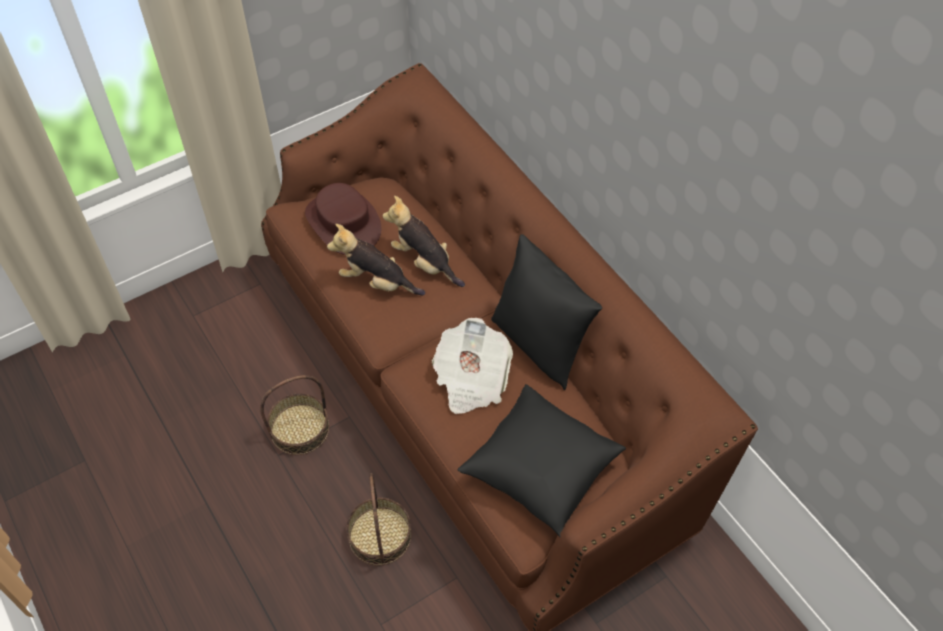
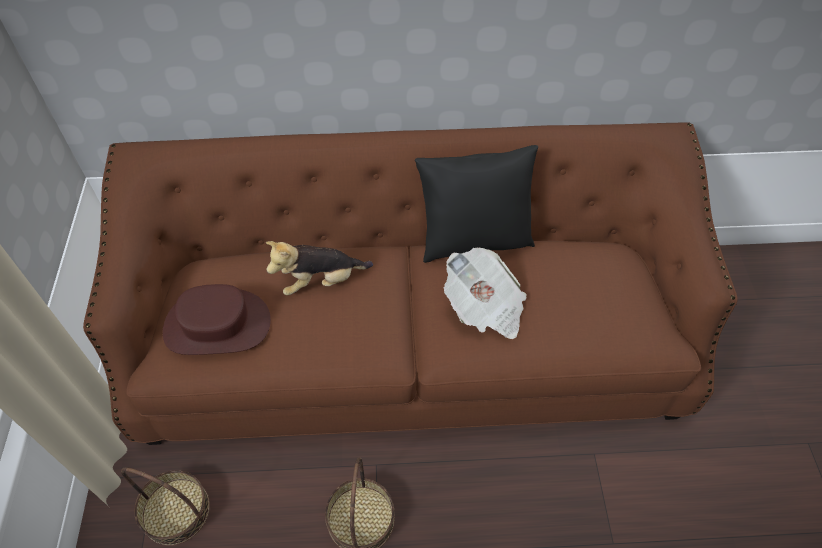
camera: 60 degrees left, 0 degrees up
plush toy [327,224,425,295] -> none
basket [347,473,412,566] -> basket moved to [121,467,210,546]
black pillow [458,384,626,537] -> none

